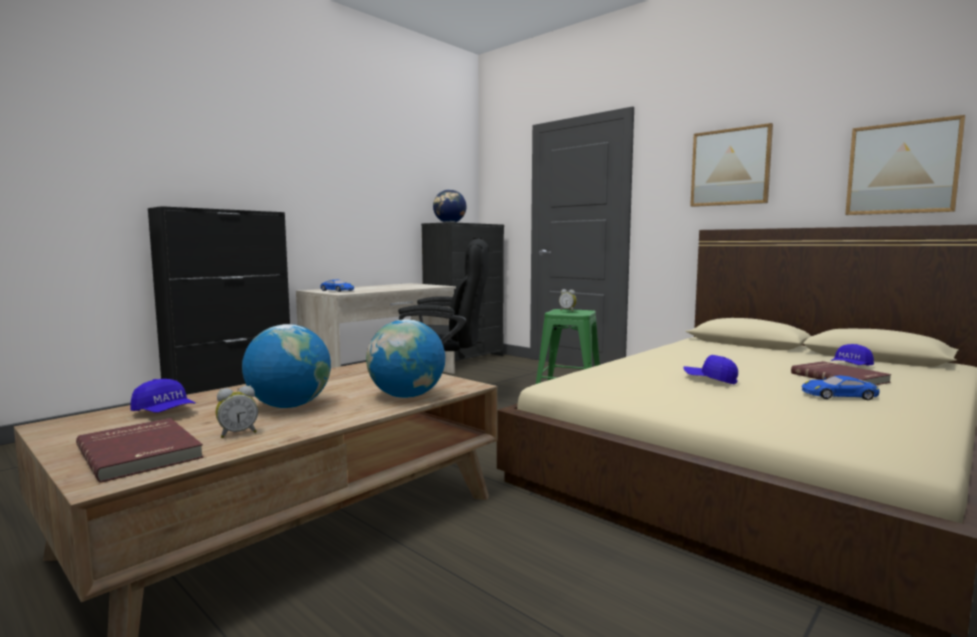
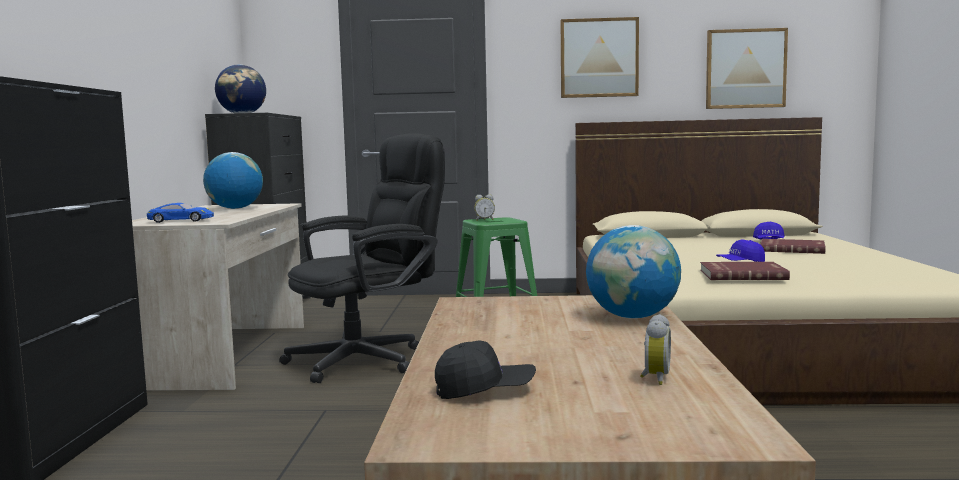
camera: 40 degrees left, 0 degrees up
red book [76,418,204,483] -> red book moved to [700,262,790,280]
blue cap [130,379,196,413] -> black cap [435,340,536,399]
globe [242,324,331,408] -> globe moved to [203,152,263,209]
blue toy car [802,375,880,400] -> none

